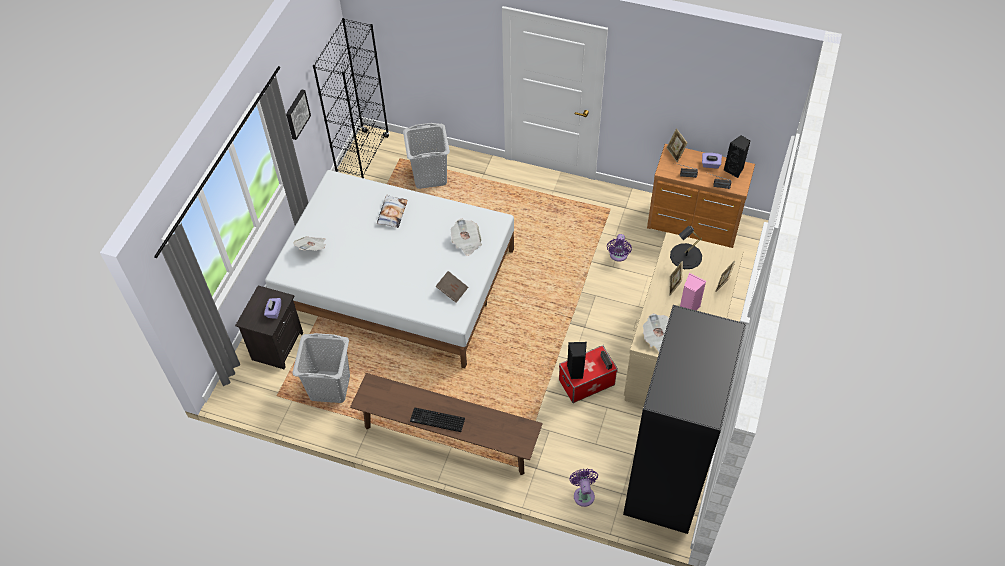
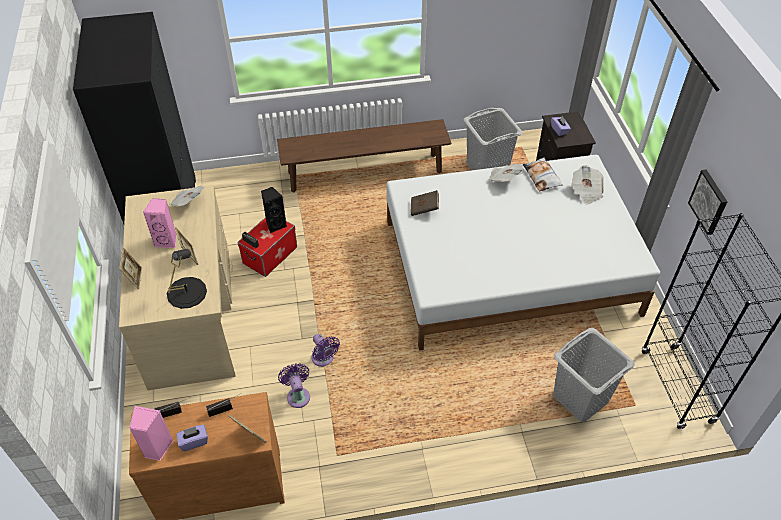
camera: 150 degrees right, 5 degrees down
pillow [377,195,408,228] -> pillow moved to [523,157,563,192]
keyboard [410,408,465,432] -> none
newspaper [451,219,482,256] -> newspaper moved to [488,164,523,182]
purple fan [569,469,598,507] -> purple fan moved to [311,334,340,367]
black speaker [724,135,751,178] -> pink speaker [129,406,173,461]

